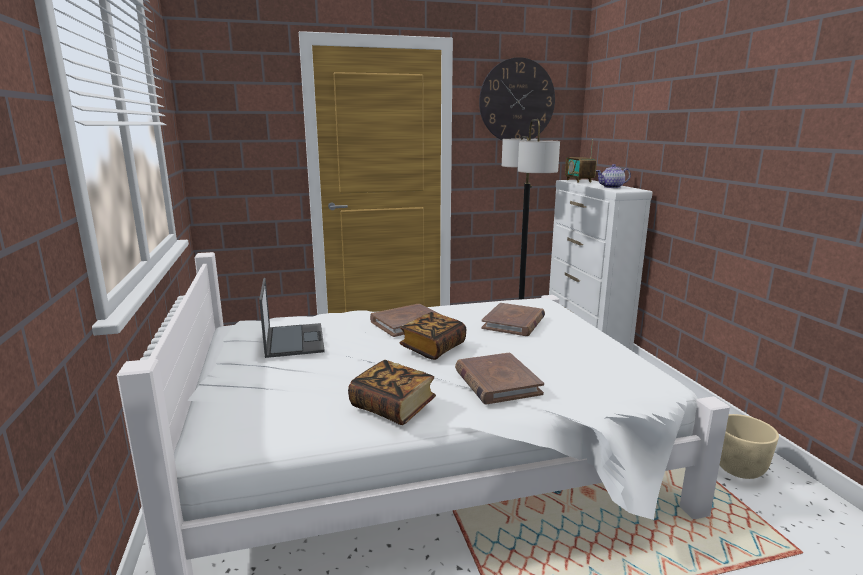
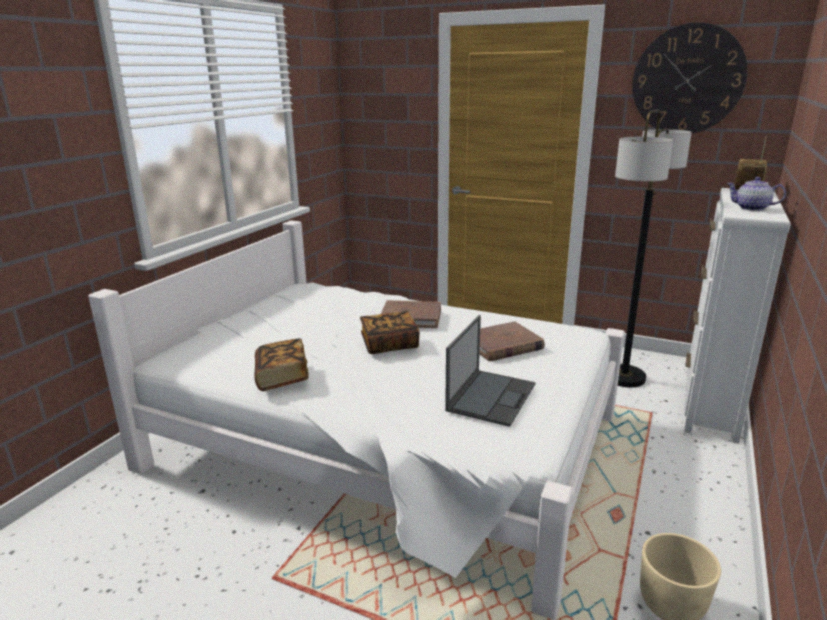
camera: 40 degrees right, 5 degrees up
laptop [259,278,325,358] -> laptop moved to [445,315,536,427]
brown book [455,353,544,404] -> none

